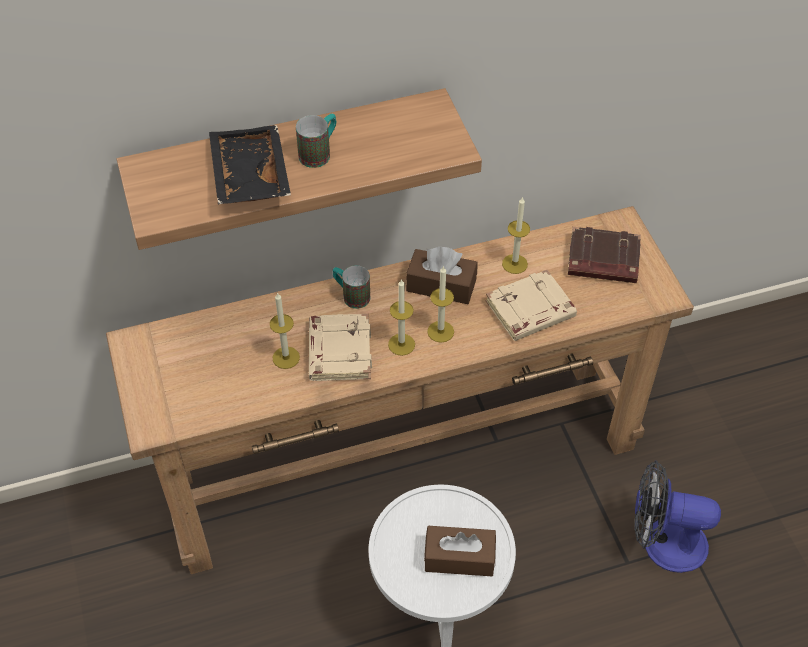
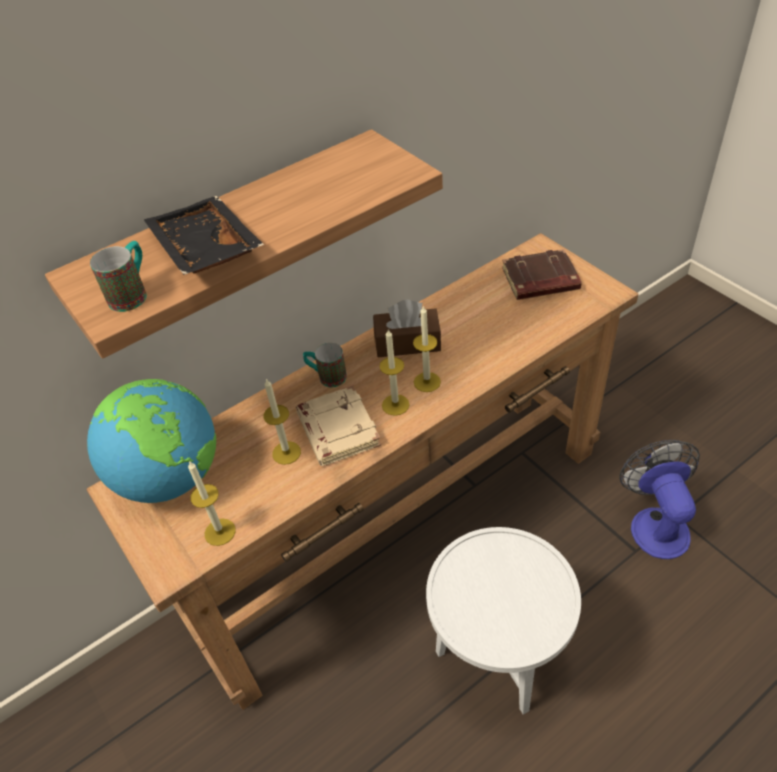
camera: 15 degrees left, 5 degrees down
mug [296,114,336,168] -> mug moved to [90,241,147,312]
brown tissue box [424,526,496,576] -> none
beige book [485,270,577,341] -> none
candle [502,196,530,274] -> candle moved to [188,461,236,546]
fan [634,460,721,573] -> fan turned 90 degrees clockwise [619,440,700,559]
none -> globe [87,379,216,503]

